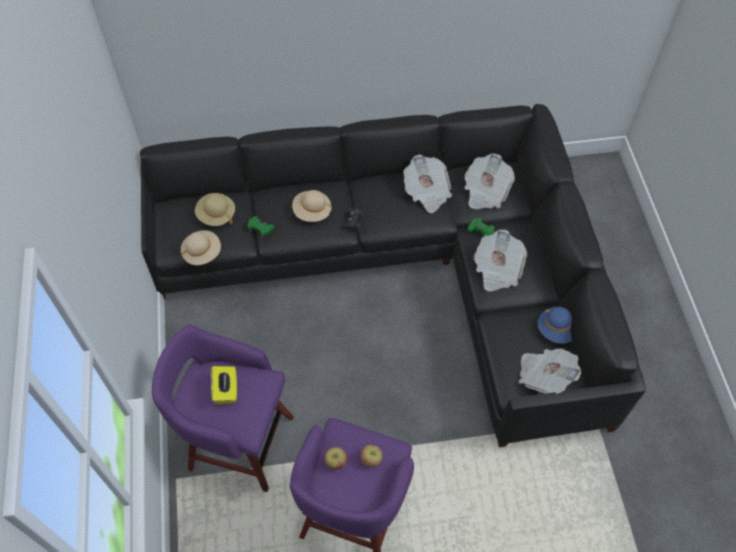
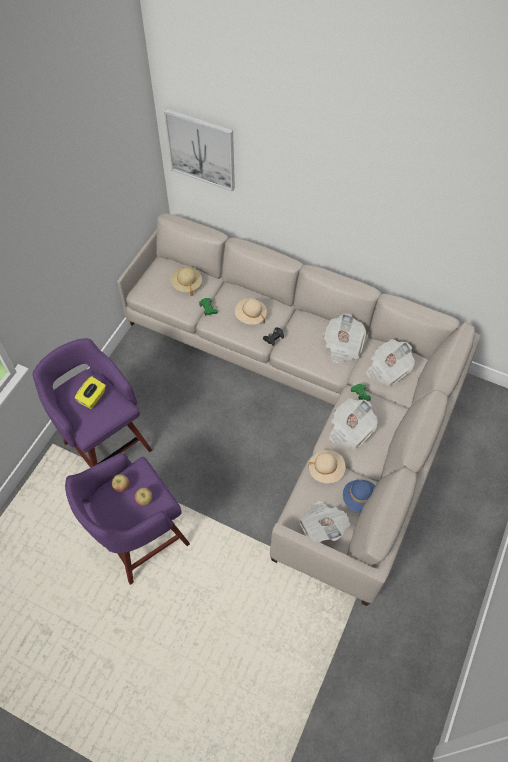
camera: 35 degrees right, 0 degrees up
black sofa [140,104,646,448] -> beige sofa [117,213,480,606]
beige hat [181,230,221,265] -> beige hat moved to [308,450,346,483]
none -> picture [164,109,235,192]

